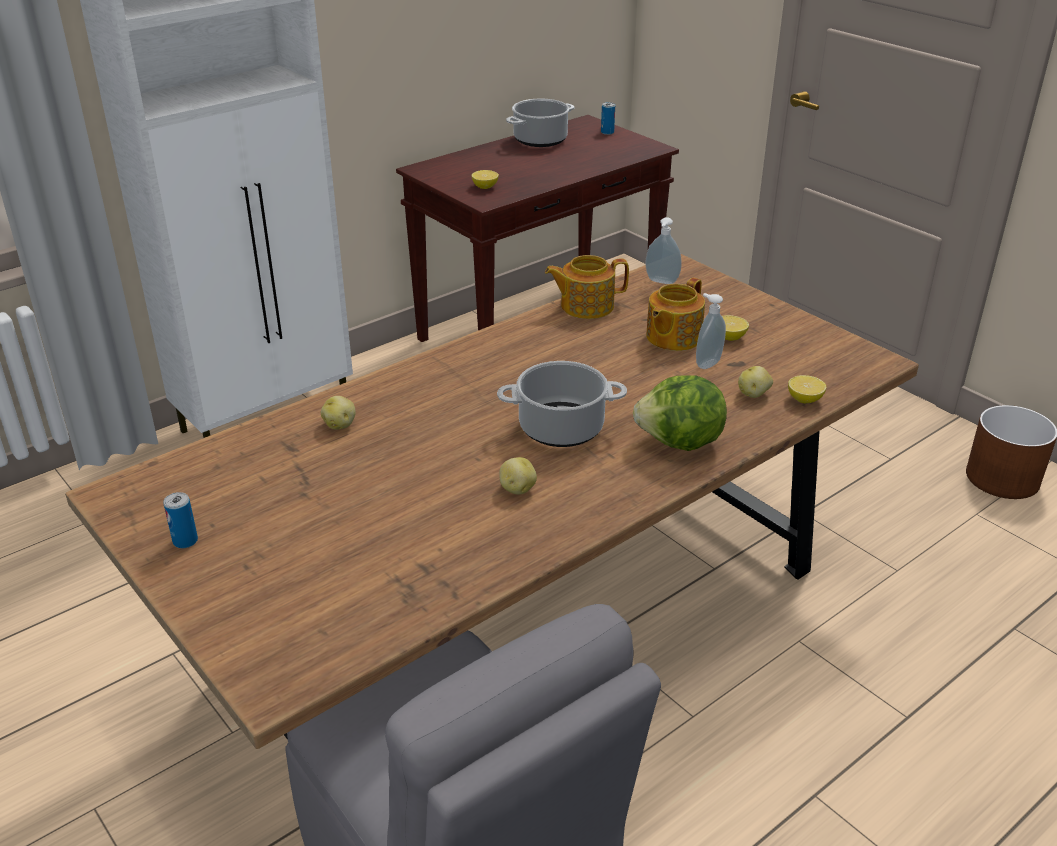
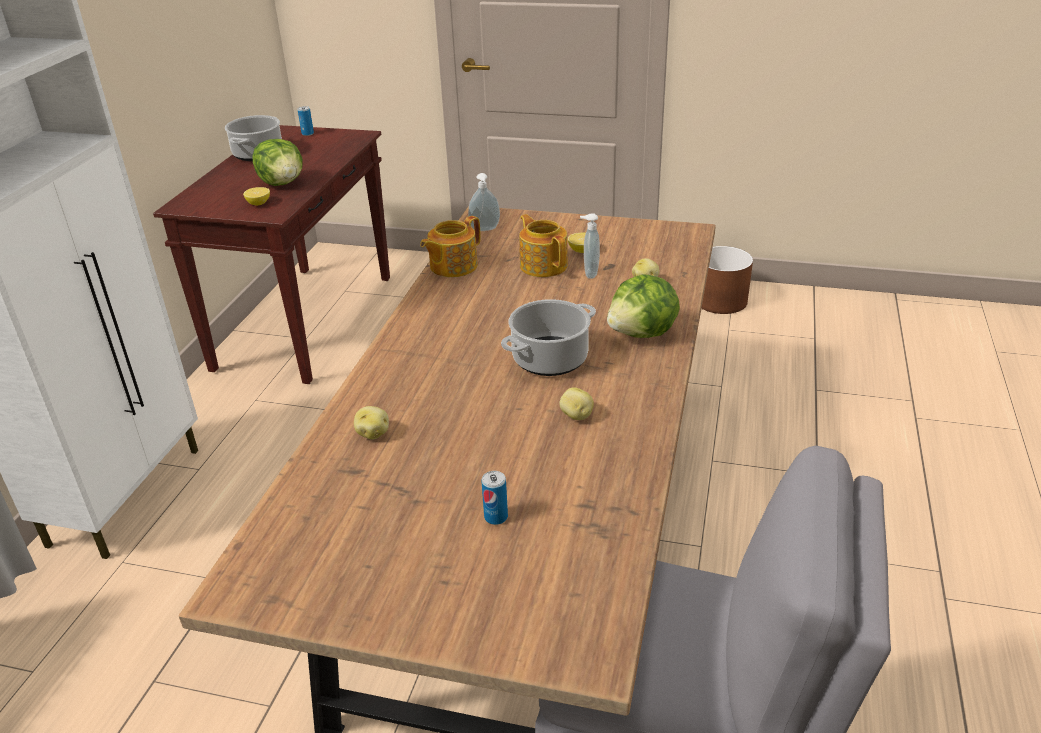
camera: 35 degrees left, 0 degrees up
can [164,492,198,548] -> can moved to [482,471,508,525]
teapot [646,278,705,351] -> teapot turned 150 degrees clockwise [519,214,568,277]
lemon [788,375,826,403] -> none
none -> lettuce [252,139,303,186]

